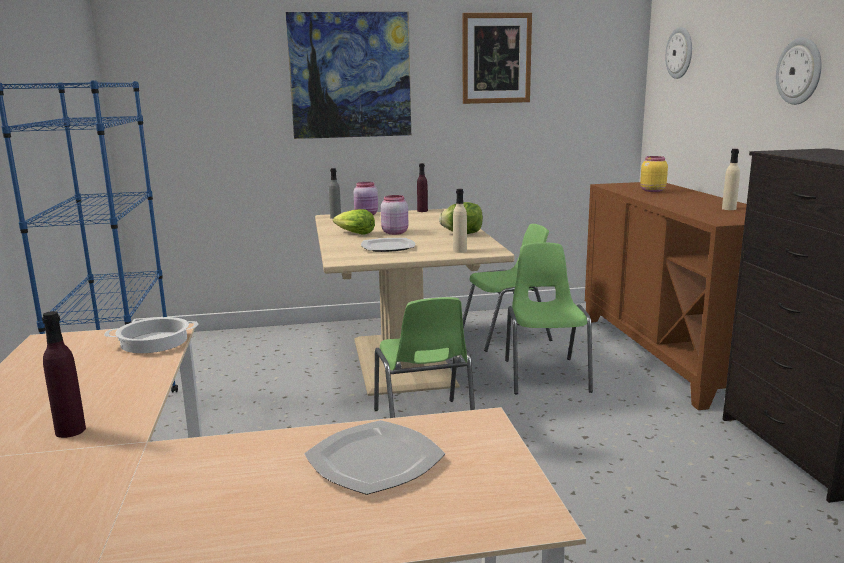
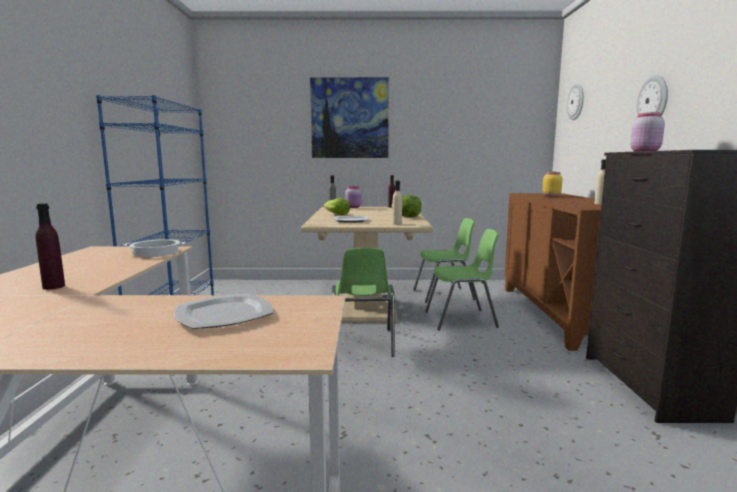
camera: 10 degrees right, 5 degrees down
pink jar [381,195,408,235] -> pink jar moved to [630,112,665,152]
picture [463,13,532,104] -> none
green chair [505,242,593,394] -> green chair turned 75 degrees clockwise [425,229,499,331]

